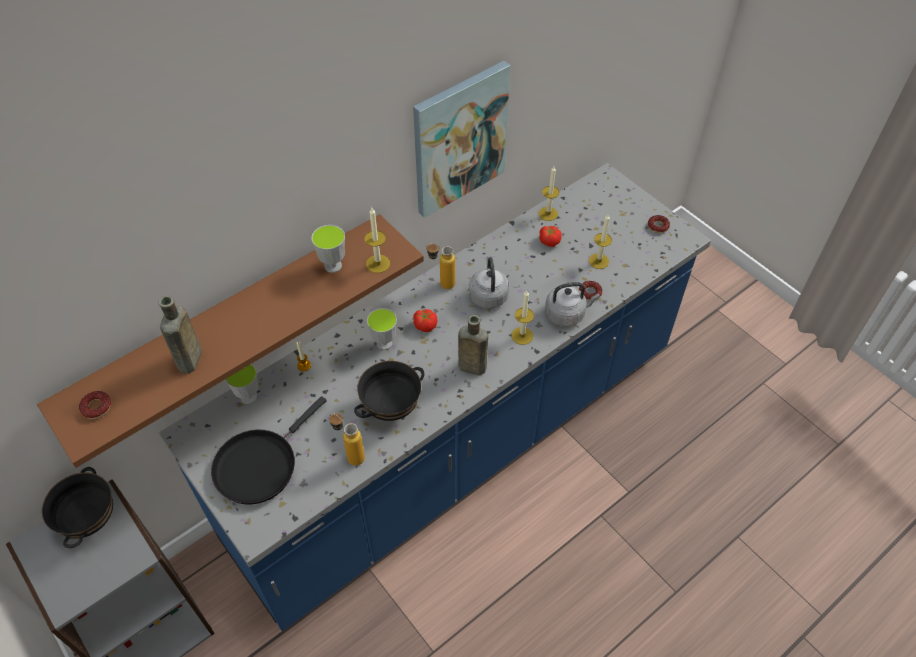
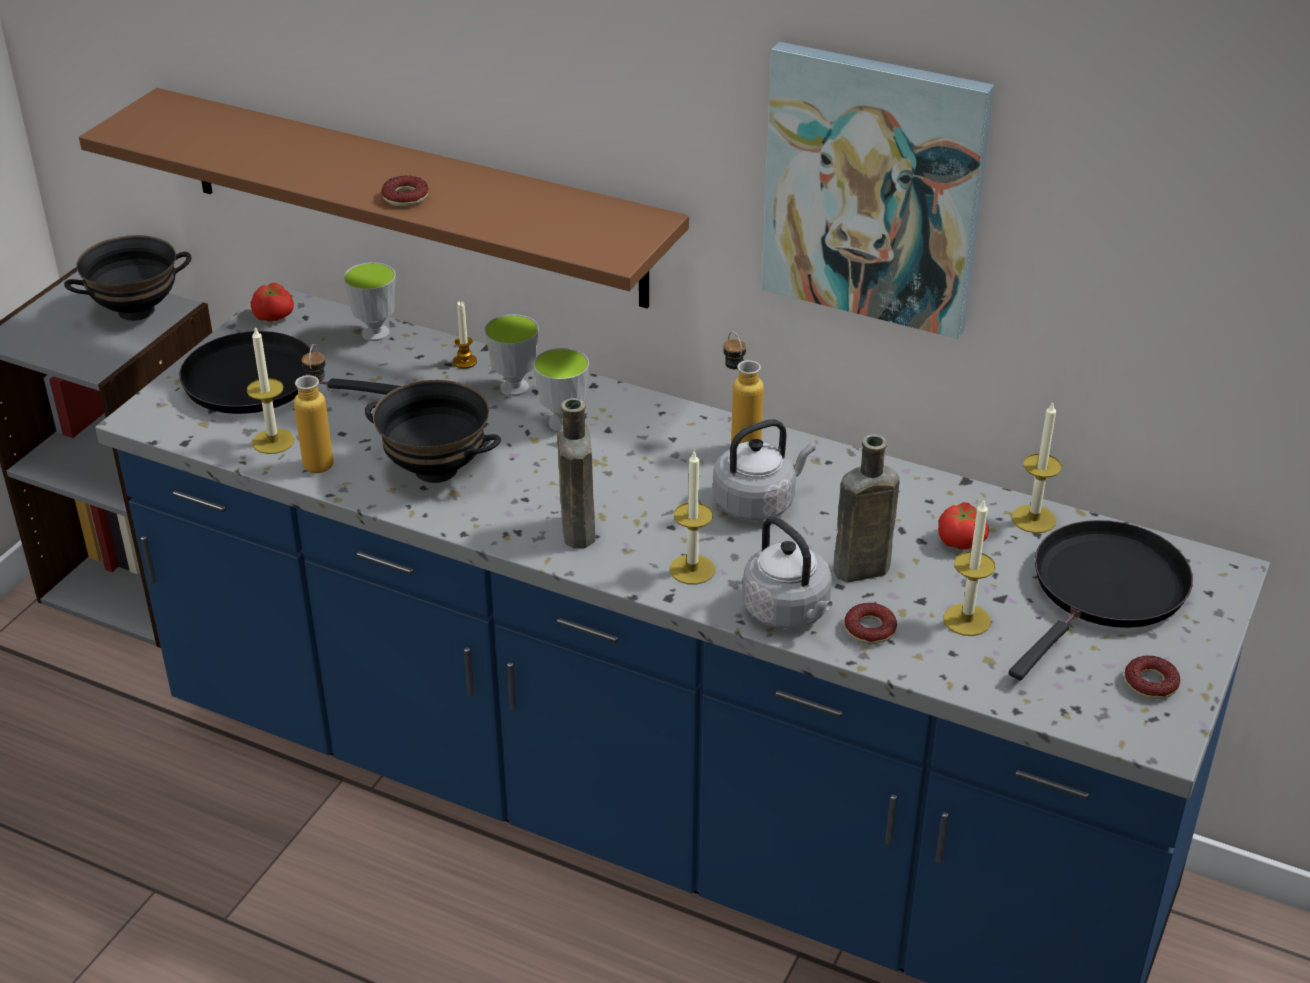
camera: 65 degrees right, 15 degrees down
donut [79,391,111,419] -> donut moved to [381,175,429,207]
brown bottle [159,295,202,374] -> brown bottle moved to [833,434,899,583]
cup [311,225,345,273] -> cup moved to [484,314,539,396]
candle [365,208,390,273] -> candle moved to [247,326,294,454]
tomato [413,309,437,332] -> tomato moved to [251,283,294,322]
none -> black frying pan [1009,520,1193,680]

